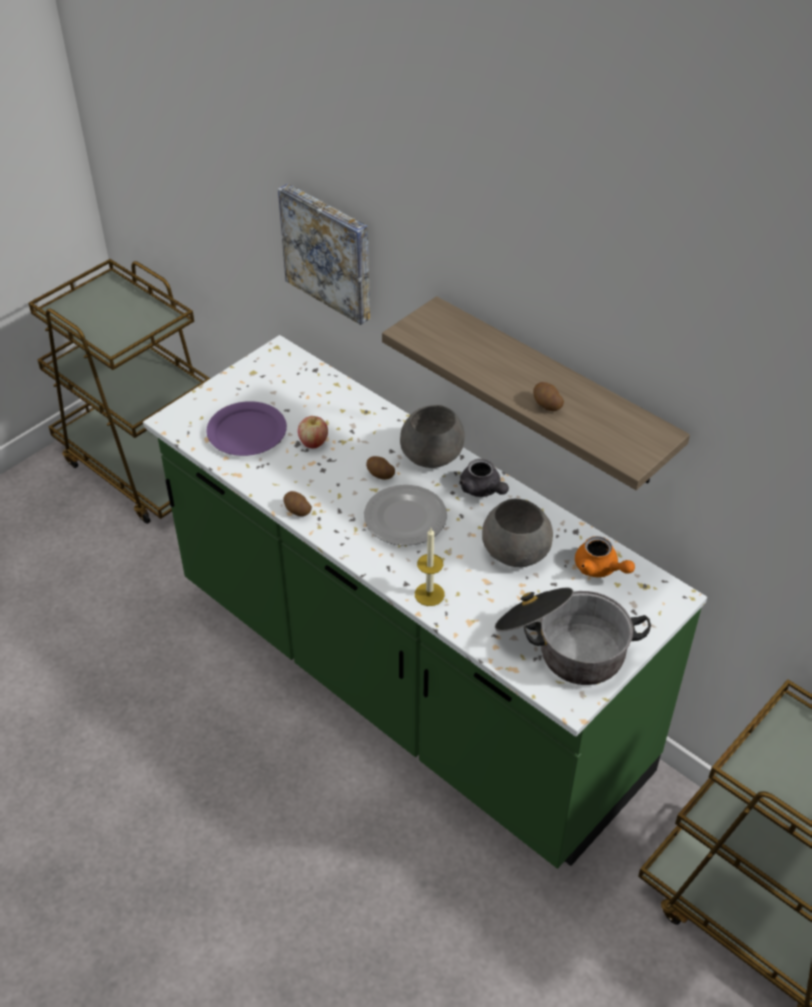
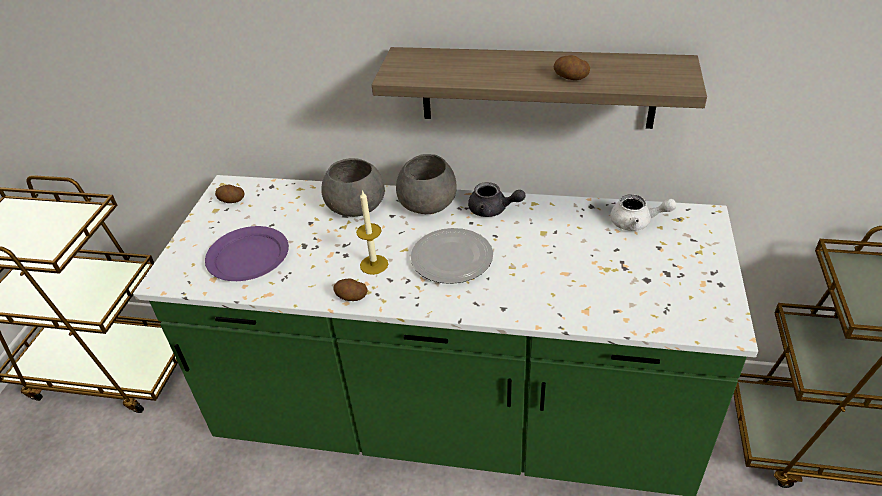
camera: 30 degrees left, 5 degrees down
picture [278,184,370,325] -> none
apple [298,416,328,448] -> none
potato [366,456,395,480] -> potato moved to [215,185,245,203]
candle [415,528,445,606] -> candle moved to [356,190,388,275]
grey bowl [482,499,553,567] -> grey bowl moved to [321,158,385,217]
cooking pot [495,587,651,685] -> none
orange teapot [575,536,635,577] -> white teapot [610,194,677,231]

